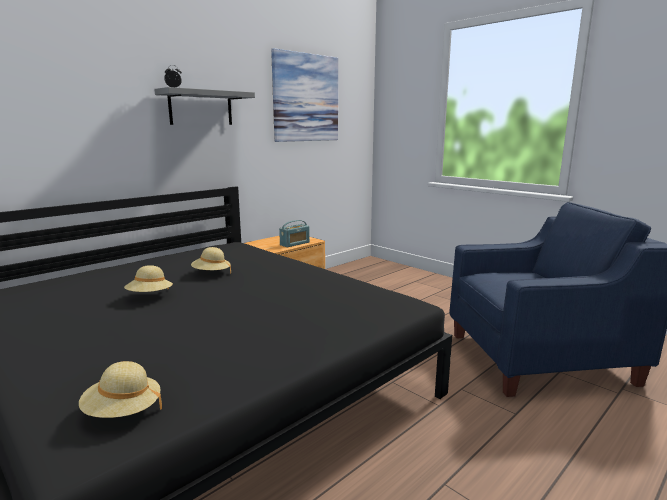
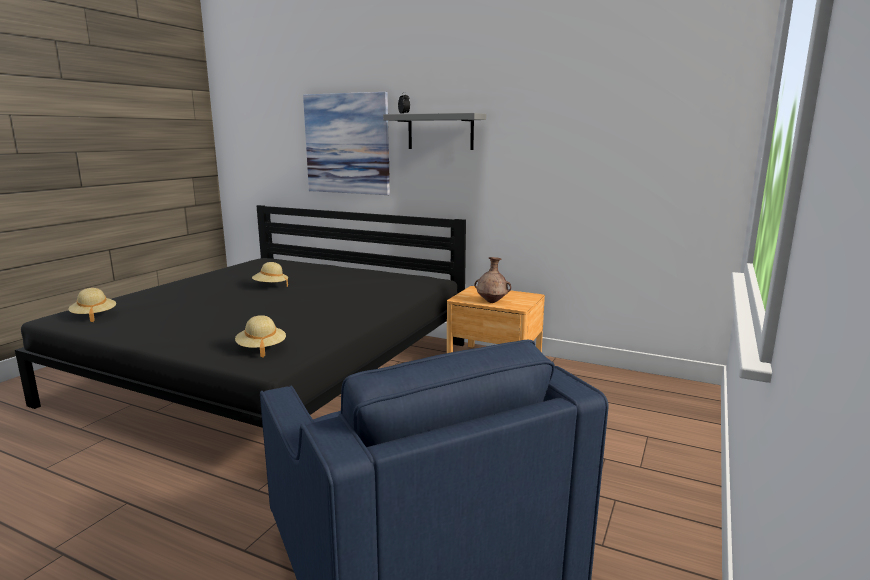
camera: 70 degrees right, 0 degrees up
beige hat [191,247,231,274] -> beige hat moved to [235,315,286,358]
picture [271,48,338,142] -> picture moved to [303,92,390,195]
radio [279,220,310,247] -> brown vase [474,257,511,303]

